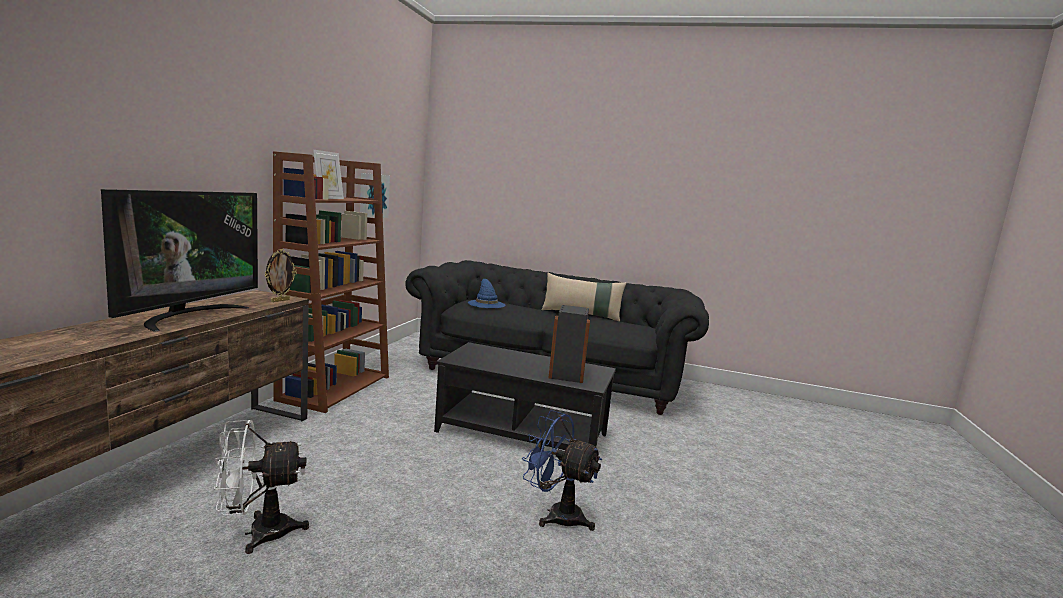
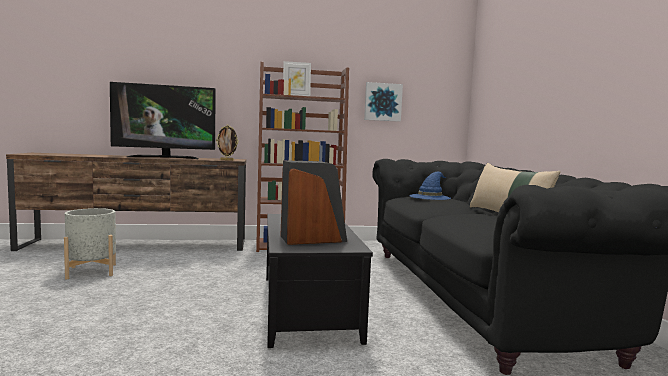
camera: 65 degrees right, 5 degrees down
white fan [214,420,309,554] -> grey planter [64,208,116,279]
blue fan [522,410,602,531] -> none

